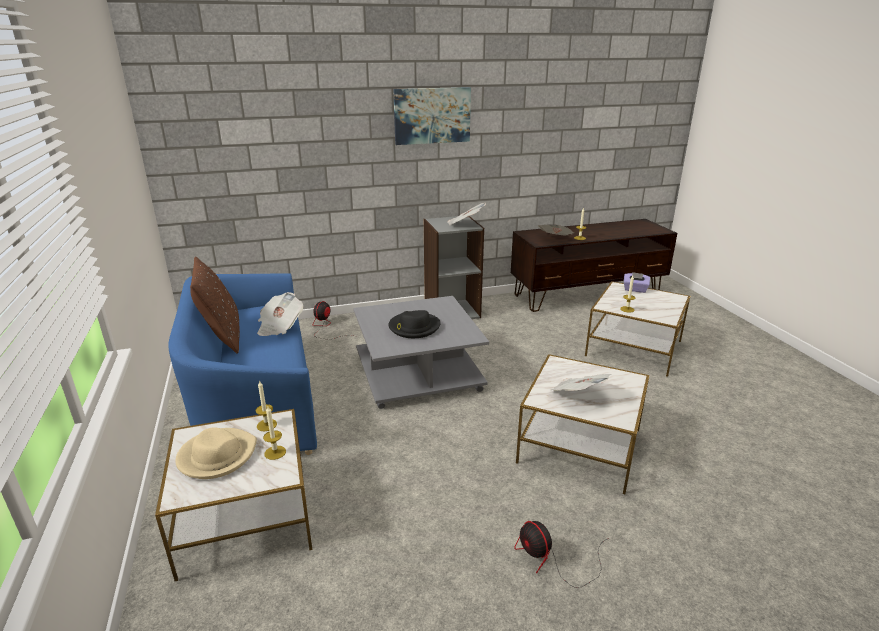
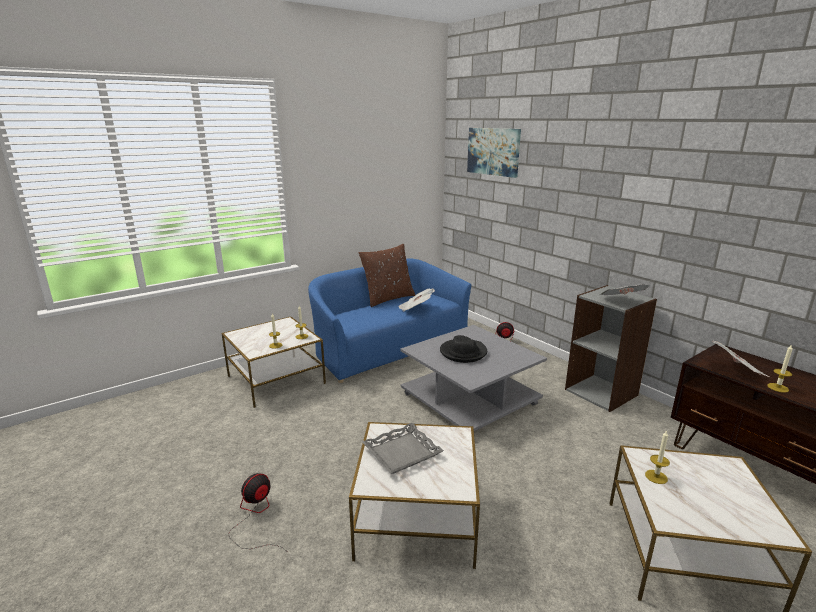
camera: 70 degrees right, 5 degrees down
beige hat [175,427,257,479] -> none
picture [393,87,471,145] -> picture moved to [467,128,521,178]
newspaper [551,374,611,391] -> grey tray [362,423,444,474]
purple tissue box [624,272,650,293] -> none

